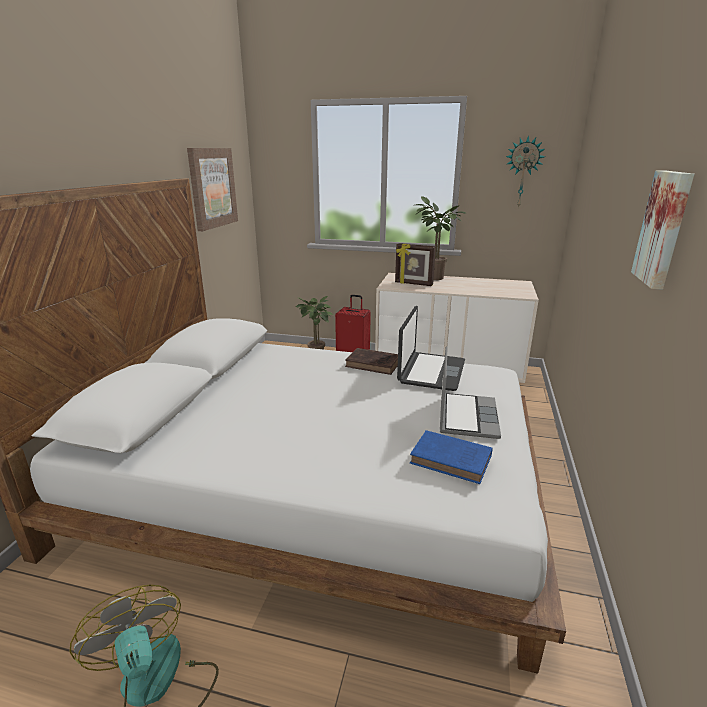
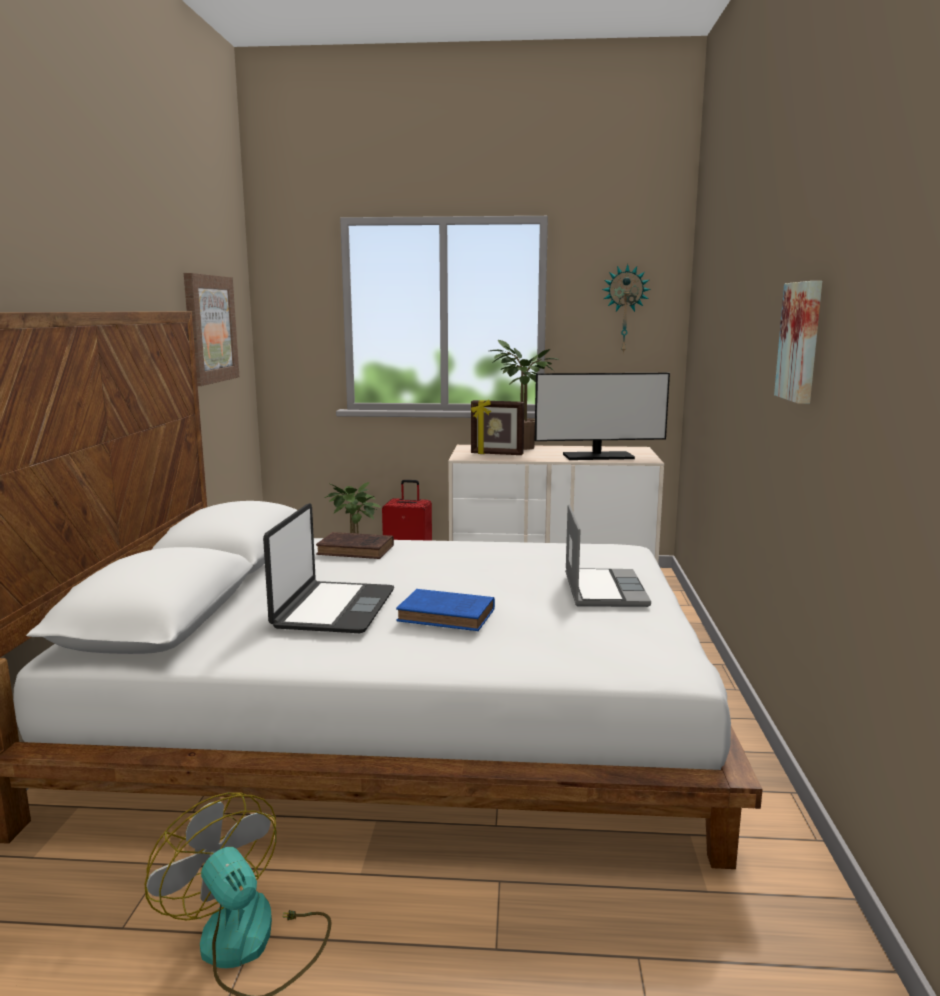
camera: 10 degrees left, 10 degrees down
brown book [345,348,398,375] -> brown book moved to [316,532,394,559]
laptop [397,306,465,391] -> laptop moved to [263,503,394,633]
blue book [410,430,493,484] -> blue book moved to [396,589,495,631]
none -> monitor [535,373,670,460]

